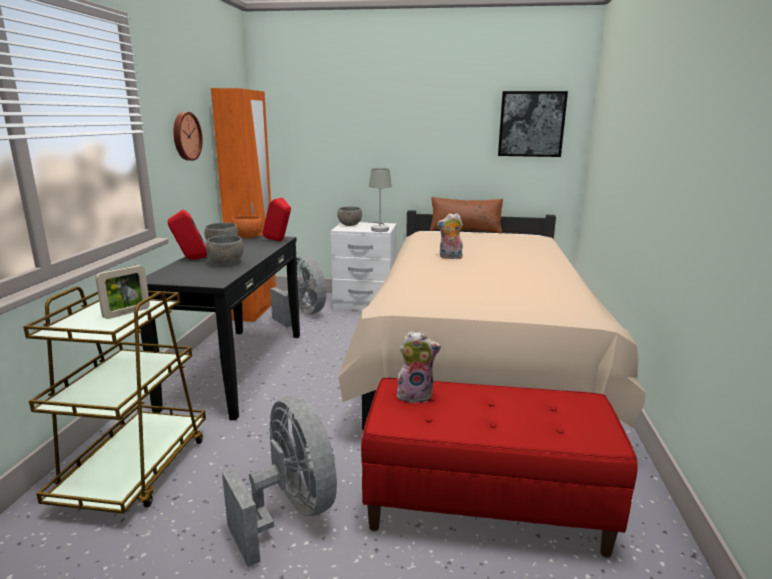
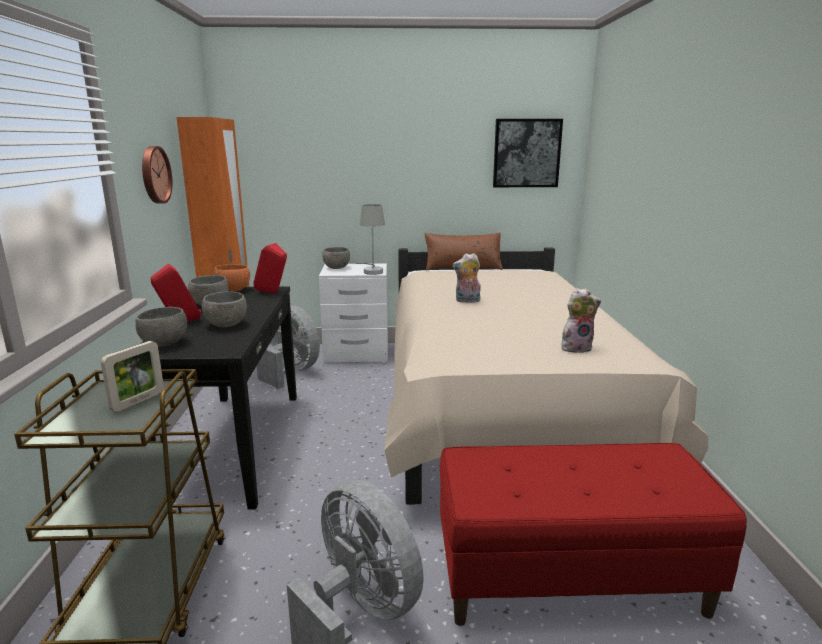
camera: 10 degrees left, 0 degrees up
plush toy [397,331,441,403] -> plush toy moved to [561,288,601,353]
none -> grey bowl [135,307,187,346]

